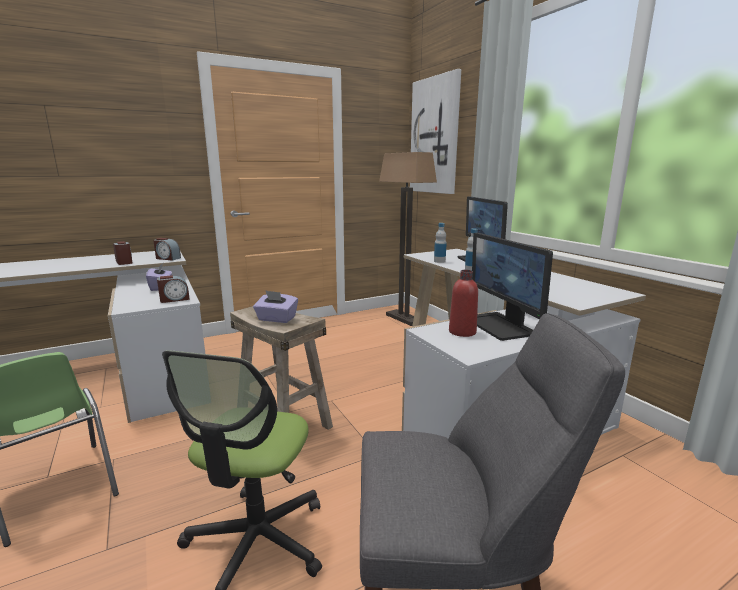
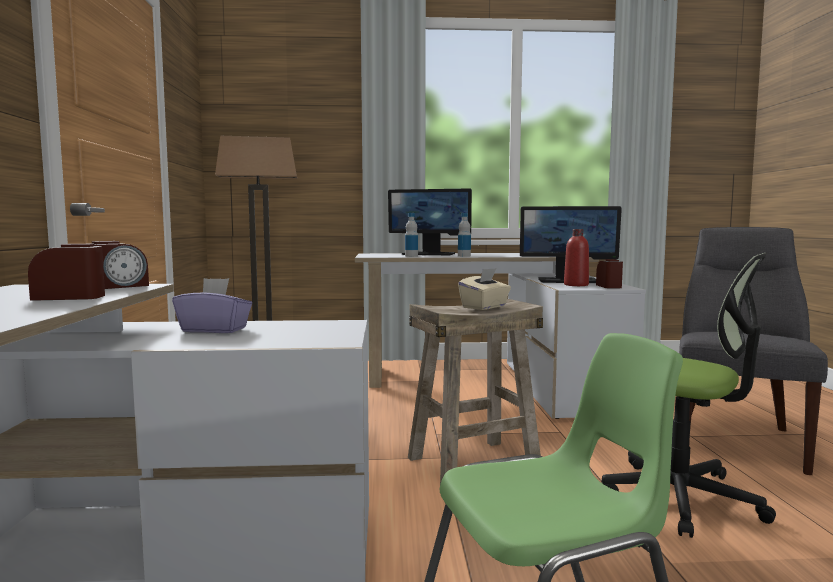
camera: 65 degrees left, 10 degrees down
alarm clock [157,275,190,303] -> alarm clock moved to [596,259,623,288]
purple tissue box [253,290,298,323] -> beige tissue box [458,268,511,310]
picture [410,69,461,194] -> none

